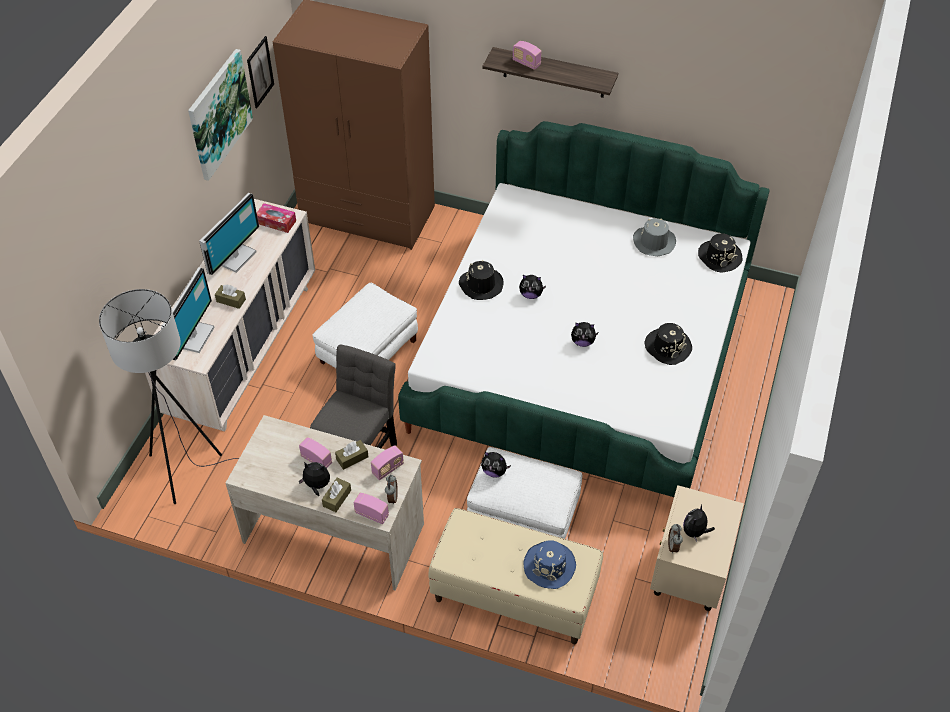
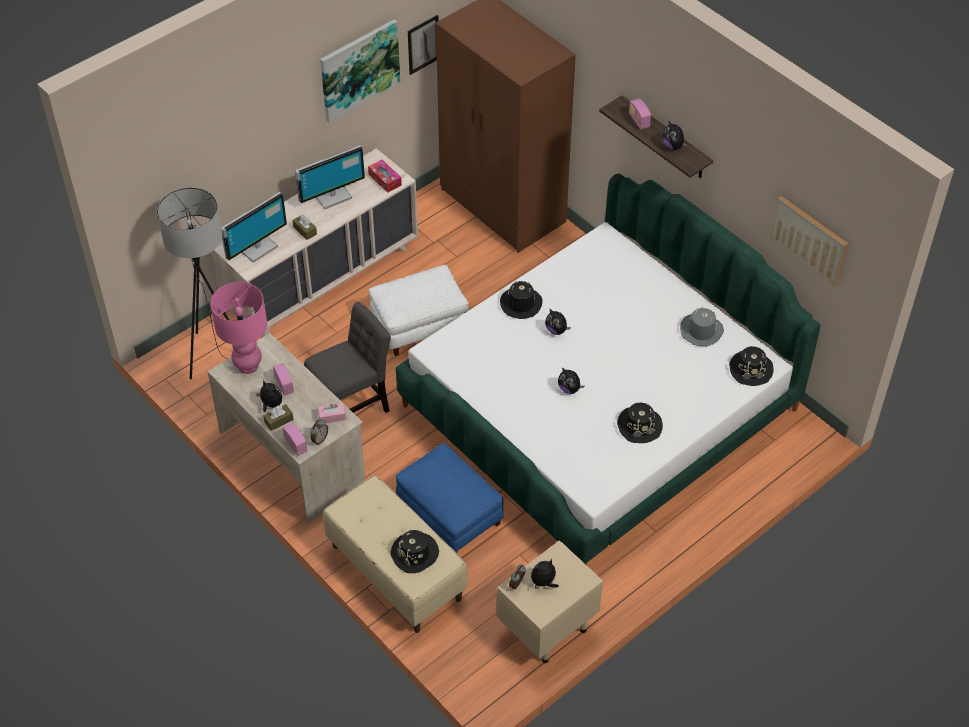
camera: 30 degrees right, 0 degrees up
brown tissue box [335,440,369,470] -> none
radio [371,445,404,480] -> pink tissue box [318,403,346,423]
white ottoman [467,447,582,539] -> blue ottoman [396,443,504,553]
plush toy [481,452,511,478] -> plush toy moved to [662,120,687,150]
blue hat [523,540,576,589] -> black hat [390,530,439,573]
none -> pink table lamp [210,282,267,374]
none -> picture [770,196,848,286]

